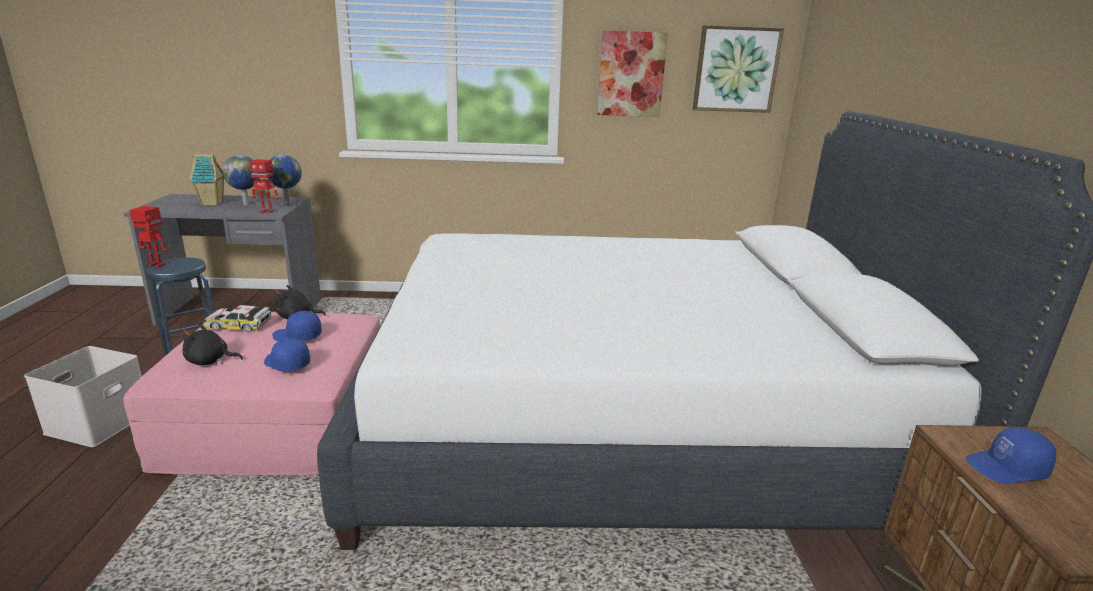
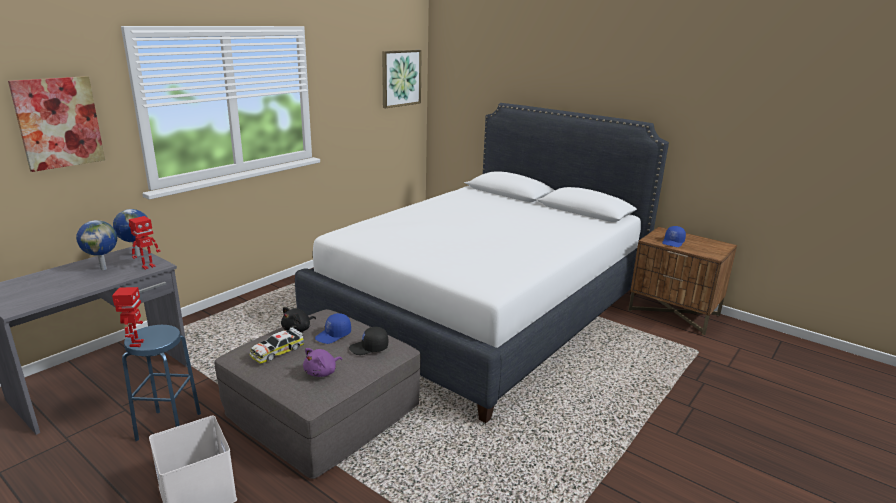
camera: 50 degrees left, 0 degrees up
pink ottoman [123,312,380,476] -> grey ottoman [215,309,421,479]
toy robot [129,206,170,267] -> toy robot turned 120 degrees clockwise [112,287,144,347]
black plush toy [183,323,243,365] -> purple plush toy [303,348,342,377]
toy house [189,154,224,205] -> none
blue cap [264,338,310,371] -> black cap [349,327,388,355]
picture [597,30,668,117] -> picture moved to [8,76,105,172]

